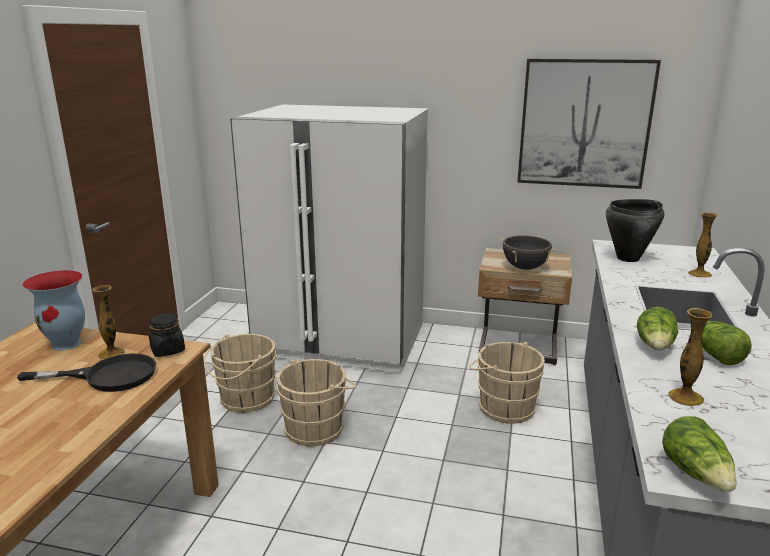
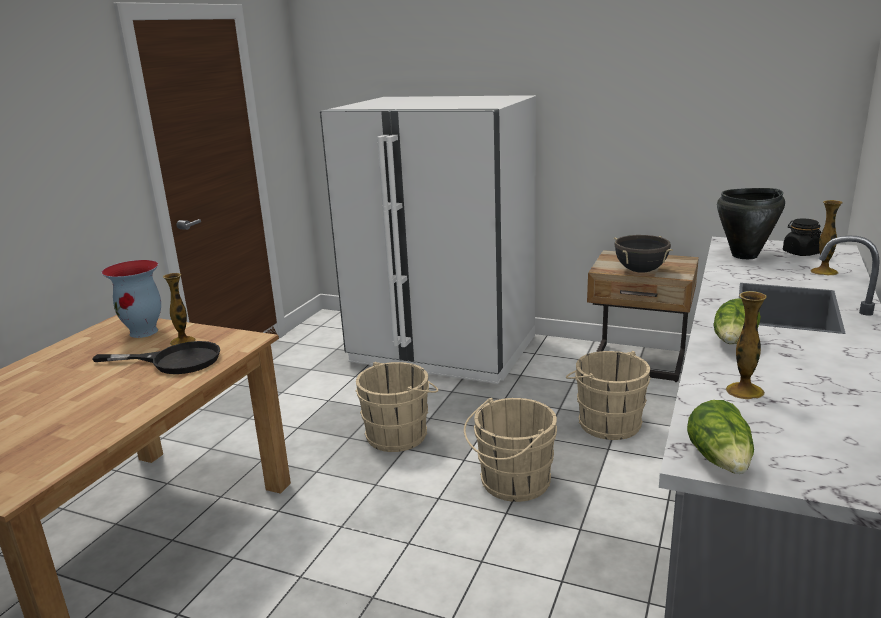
camera: 10 degrees right, 0 degrees up
black jar [149,314,185,357] -> black jar moved to [783,218,821,256]
beige bucket [204,334,277,413] -> beige bucket moved to [464,398,557,502]
picture [517,59,661,189] -> none
lettuce [702,321,752,365] -> none

